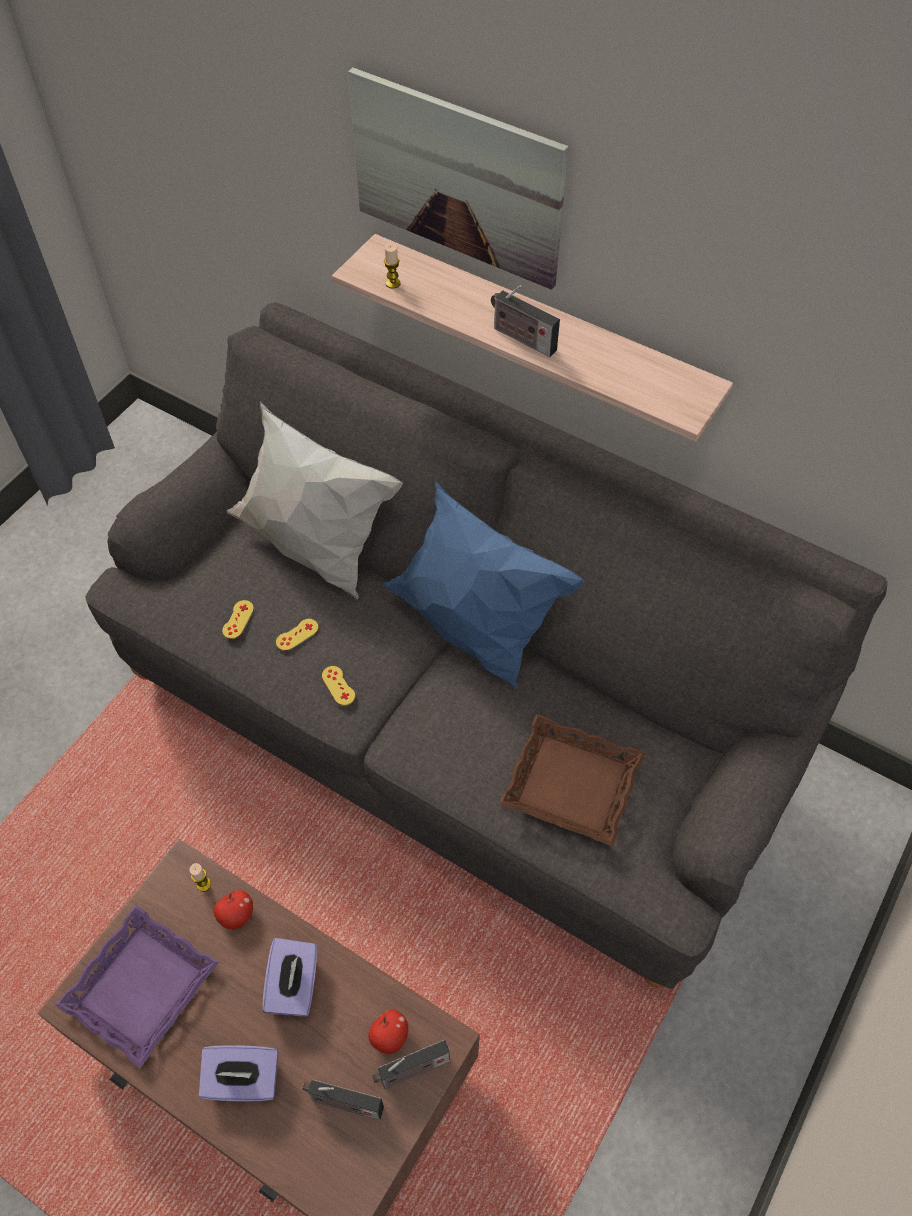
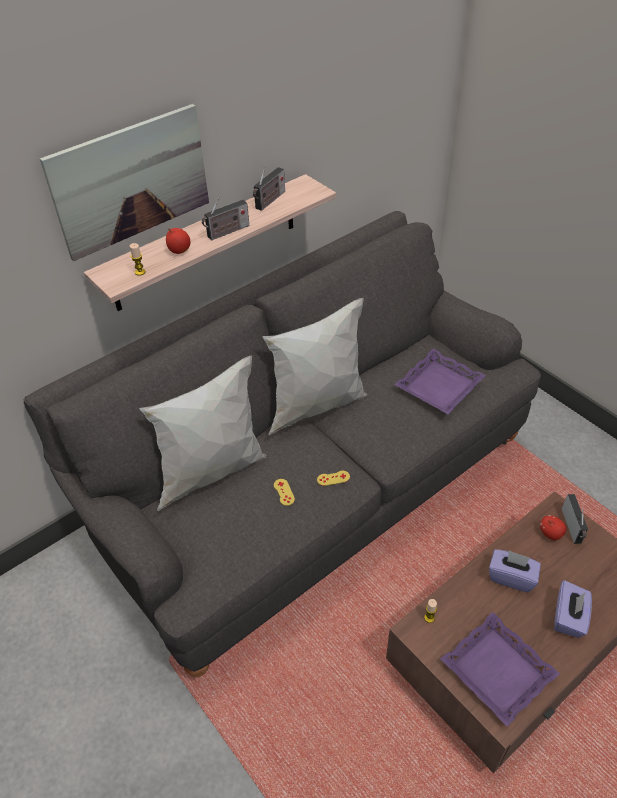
camera: 70 degrees left, 10 degrees down
apple [213,890,253,929] -> apple moved to [166,228,190,254]
yellow game controller [222,600,254,639] -> none
radio [302,1079,384,1120] -> radio moved to [253,167,285,211]
blue pillow [383,480,585,689] -> white pillow [262,298,367,435]
brown tray [499,714,645,847] -> purple tray [394,349,486,414]

